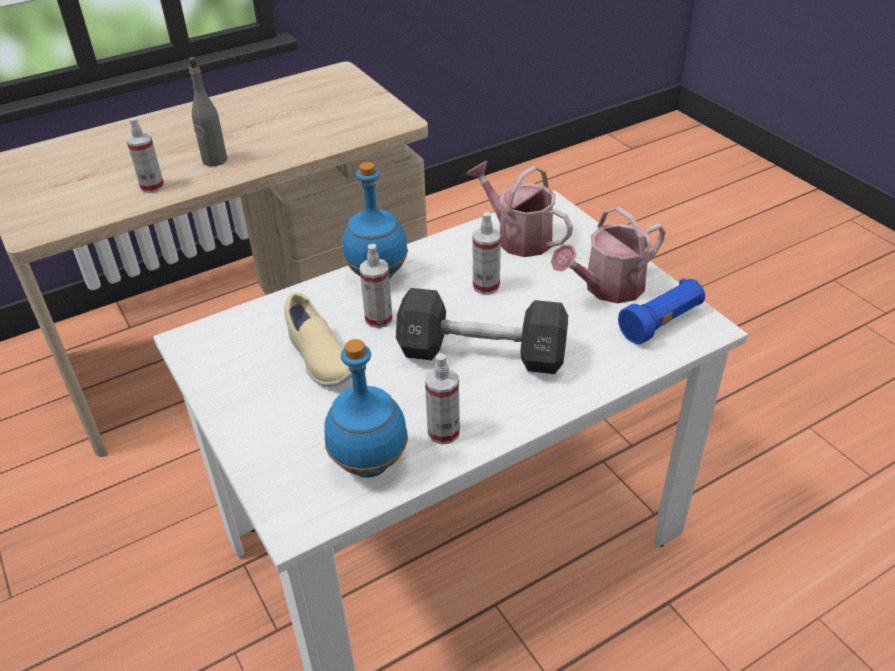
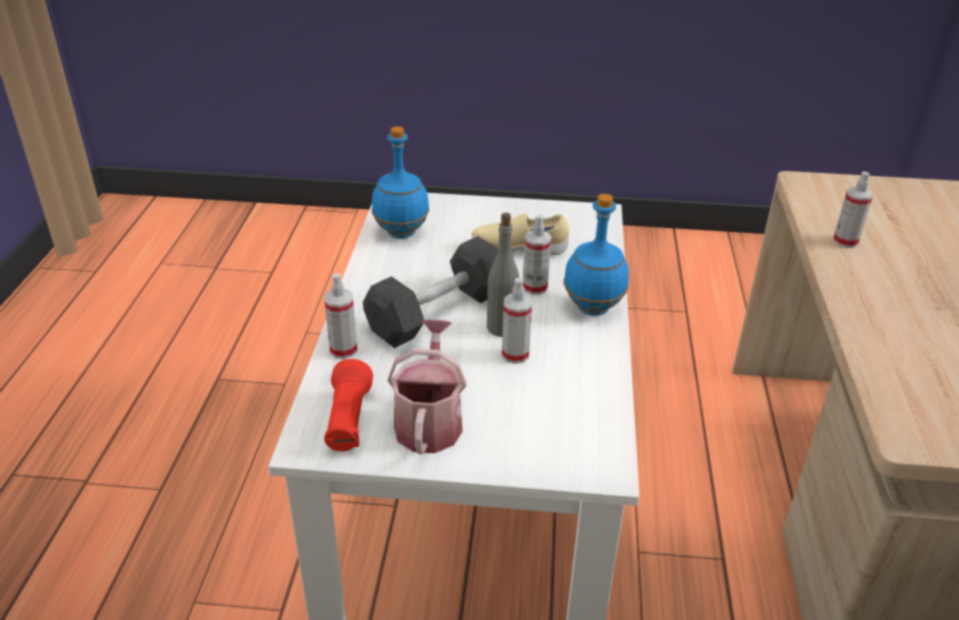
camera: 125 degrees right, 5 degrees down
grey bottle [188,57,227,166] -> grey bottle moved to [487,213,519,337]
spray bottle [425,353,460,445] -> spray bottle moved to [324,273,357,359]
watering can [466,161,573,257] -> none
blue flashlight [618,278,705,344] -> red flashlight [324,359,373,452]

